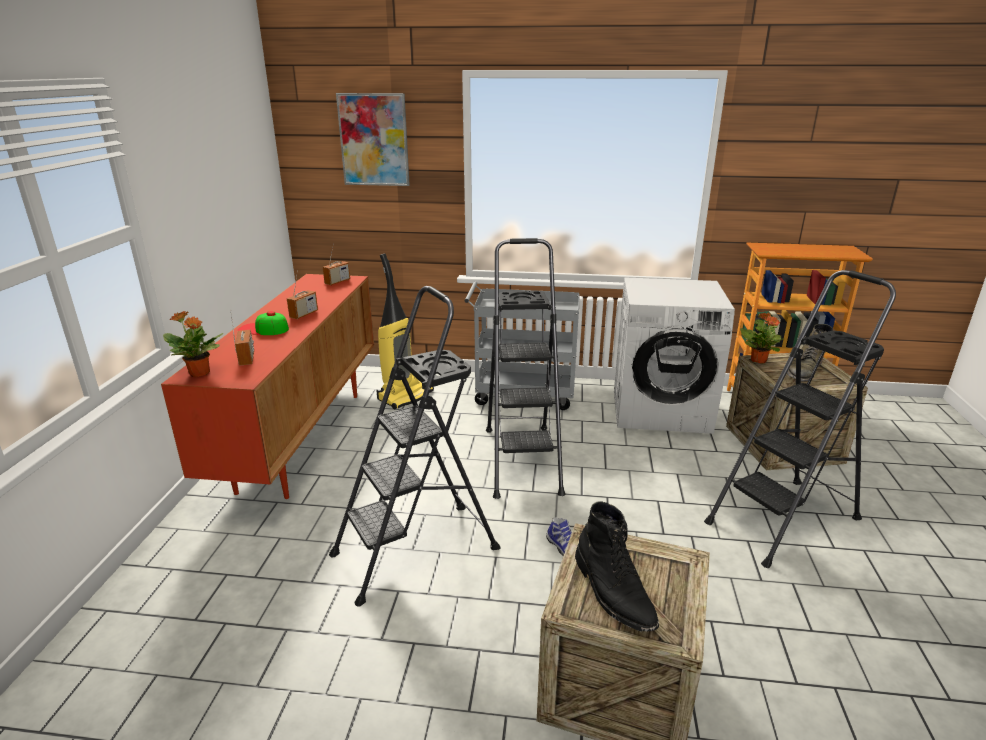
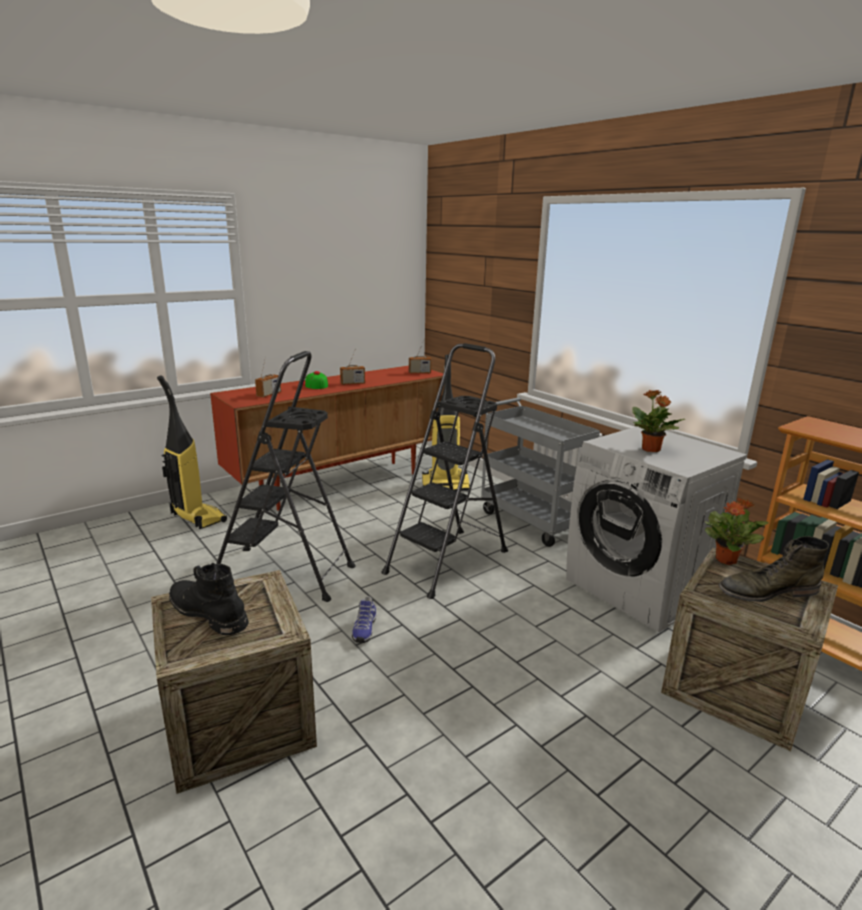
camera: 45 degrees right, 5 degrees down
potted plant [163,311,224,377] -> potted plant moved to [632,390,685,452]
picture [336,93,410,186] -> none
black boot [575,501,659,631] -> black boot turned 105 degrees clockwise [169,563,249,635]
step ladder [704,270,896,568] -> none
none -> vacuum cleaner [157,375,227,529]

